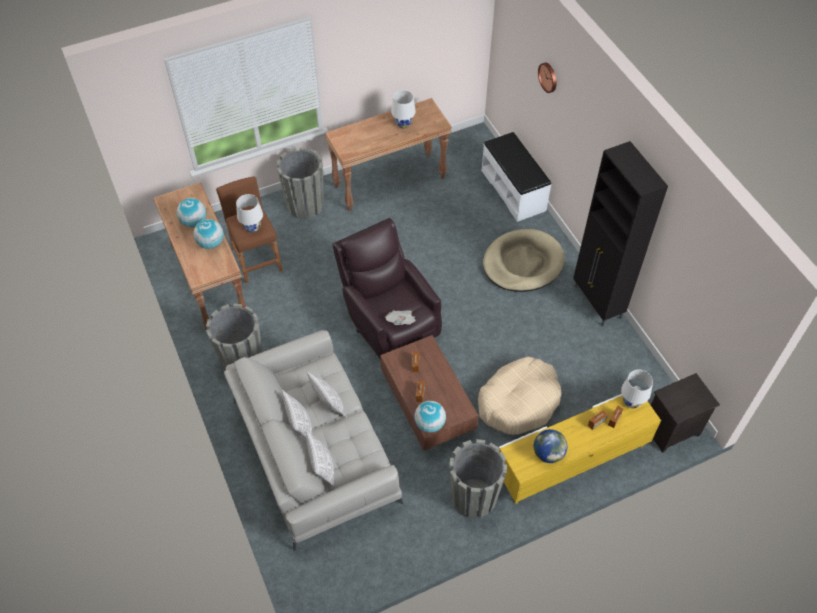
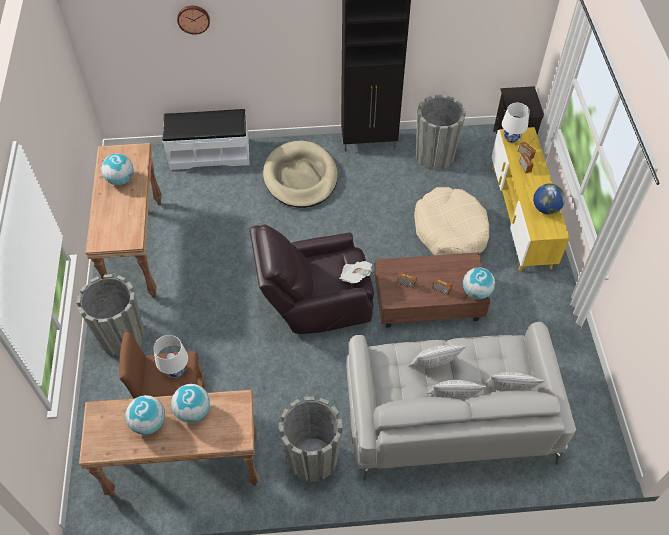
camera: 70 degrees left, 0 degrees up
white table lamp [391,90,416,128] -> globe [101,154,134,185]
grey planter [449,439,507,519] -> grey planter moved to [416,95,466,170]

